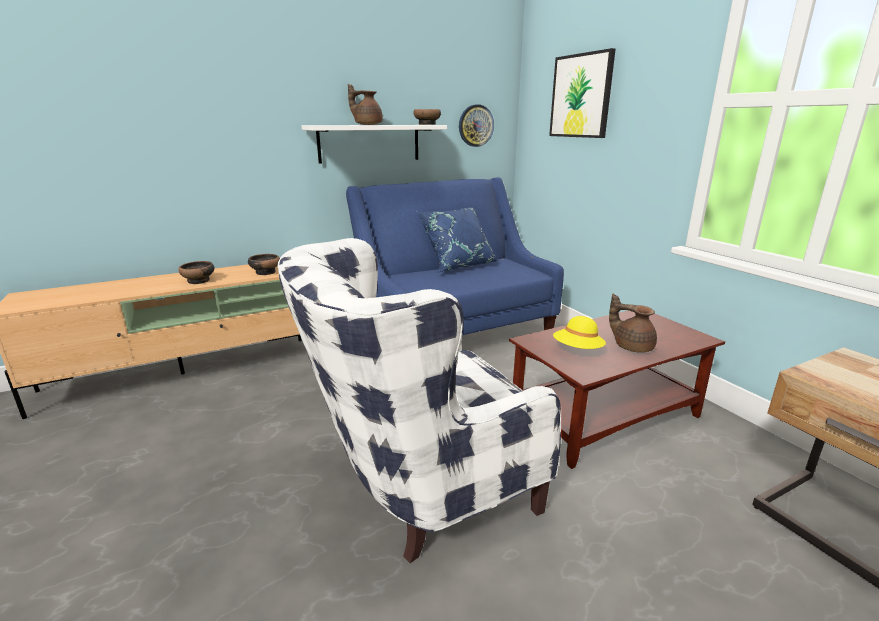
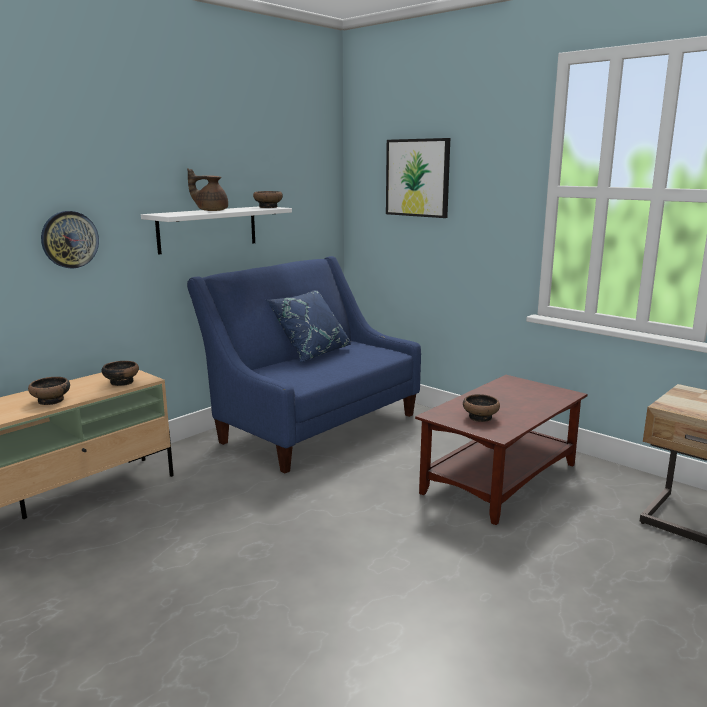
camera: 20 degrees left, 5 degrees down
white armchair [278,238,561,563] -> none
wall clock [459,104,494,147] -> wall clock moved to [41,211,99,269]
yellow hat [553,316,606,349] -> bowl [463,394,500,422]
brown teapot [609,294,657,353] -> none

